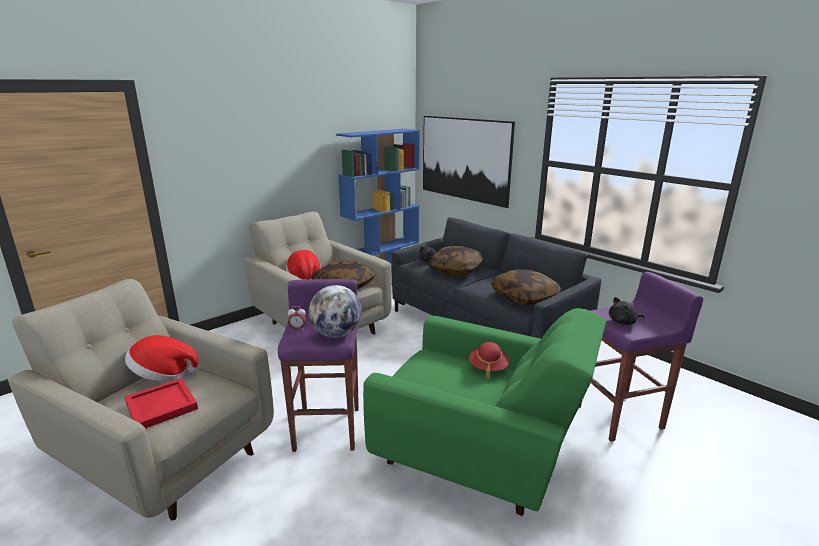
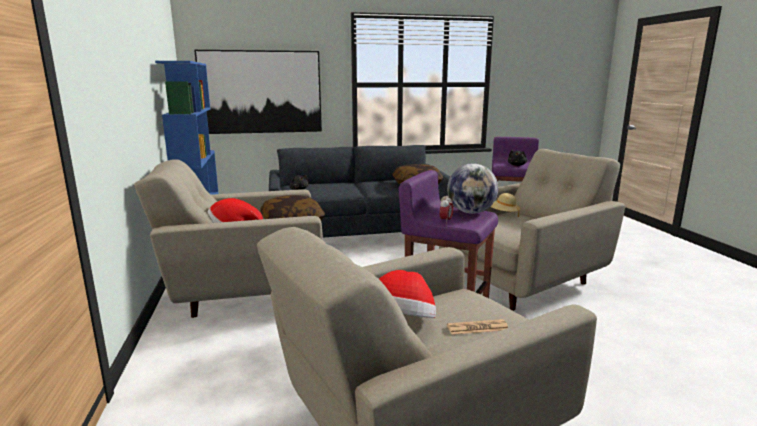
camera: 60 degrees left, 5 degrees down
red tray [125,378,198,428] -> newspaper [447,319,508,335]
green armchair [363,308,606,516] -> beige armchair [439,149,625,311]
pillow [428,246,483,275] -> none
red hat [469,342,509,378] -> beige hat [490,193,520,217]

